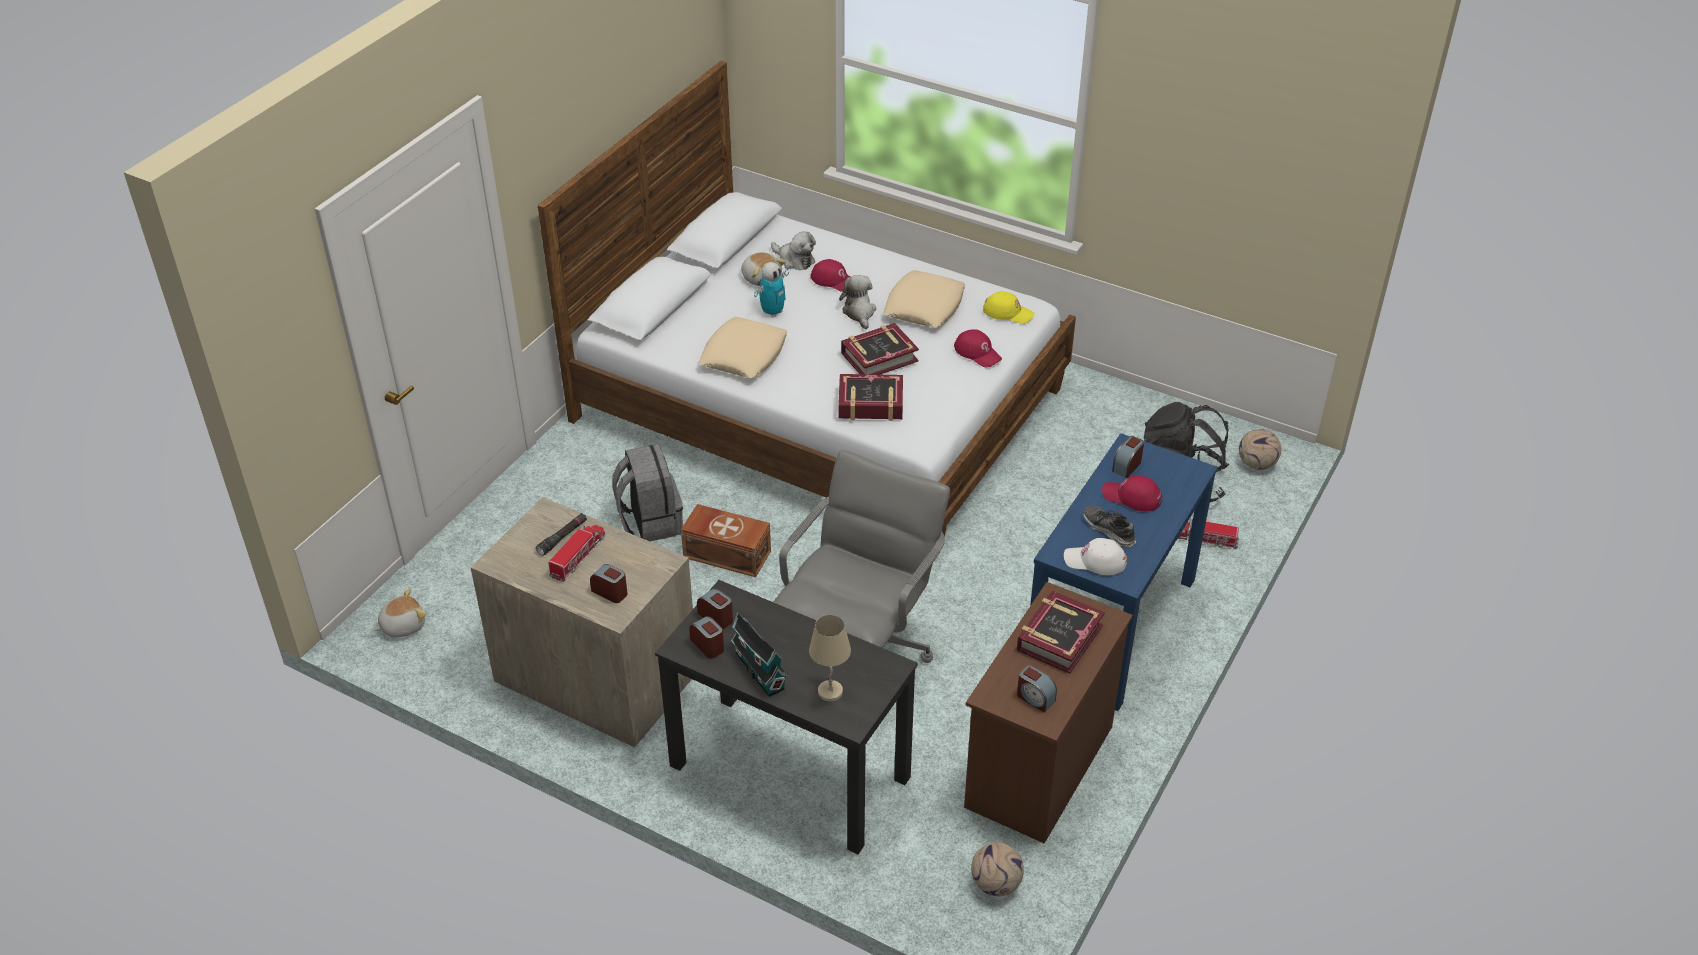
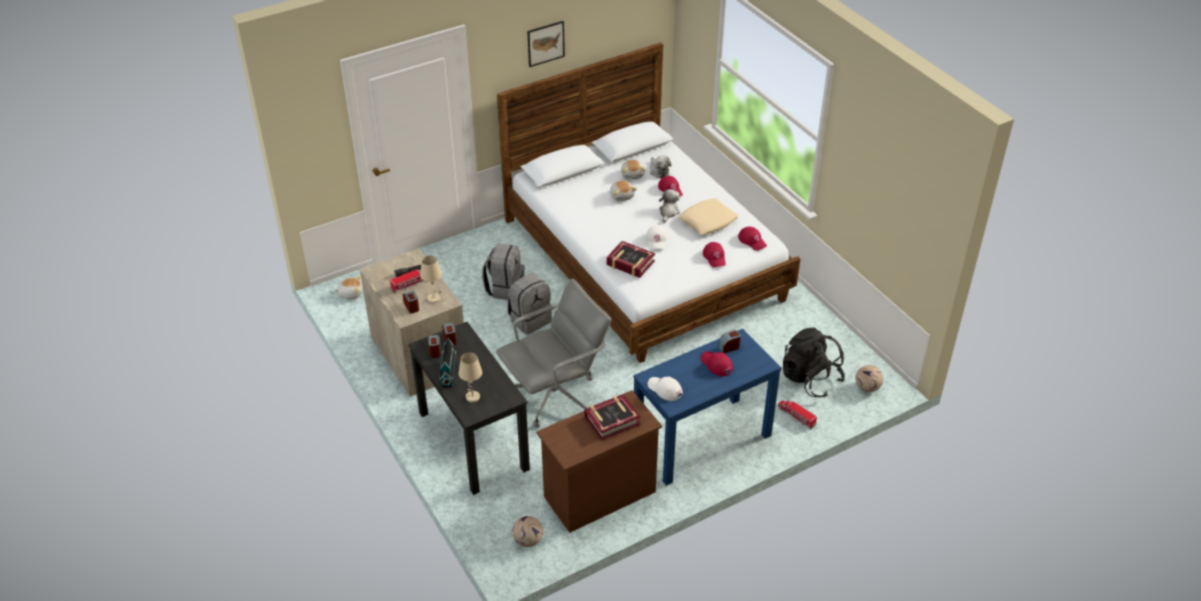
camera: 30 degrees right, 0 degrees up
brown storage box [681,504,771,577] -> grey backpack [508,274,552,335]
beige pillow [699,317,787,378] -> none
toy robot [754,262,789,318] -> plush toy [610,181,637,201]
book [841,323,919,375] -> white cap [646,225,667,249]
yellow cap [983,291,1035,324] -> red cap [738,227,767,251]
alarm clock [1017,665,1057,713] -> none
shoe [1083,505,1136,547] -> none
none -> beige table lamp [420,255,442,303]
none -> picture [527,21,565,67]

